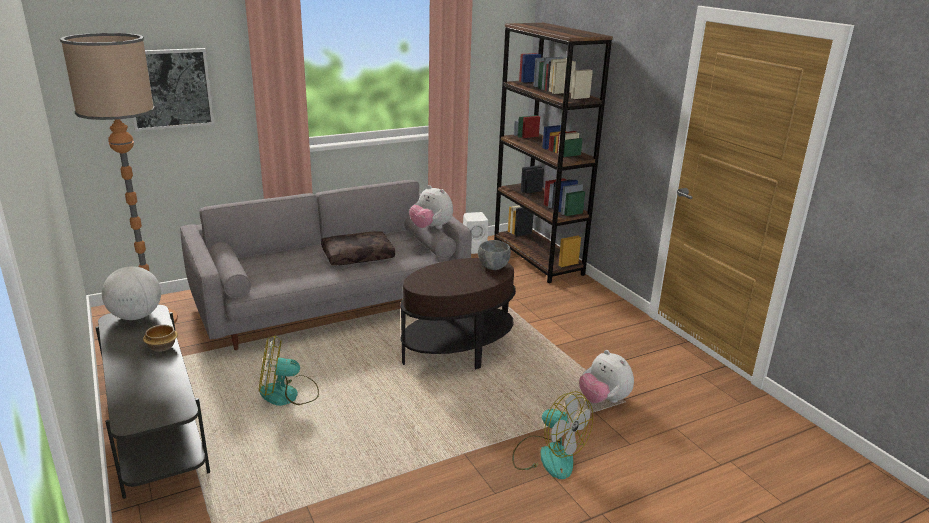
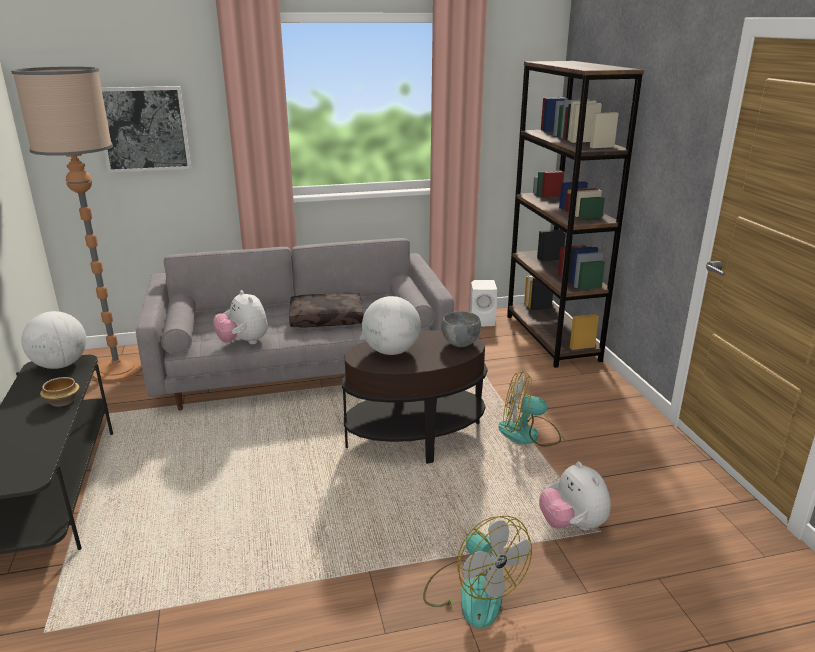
camera: 15 degrees right, 0 degrees up
fan [259,336,319,406] -> fan moved to [498,371,561,447]
plush toy [409,185,453,229] -> plush toy moved to [213,290,268,344]
none -> globe [362,296,421,355]

